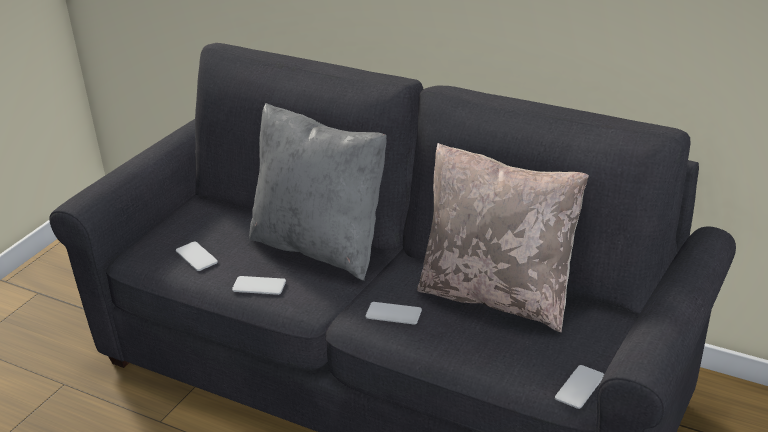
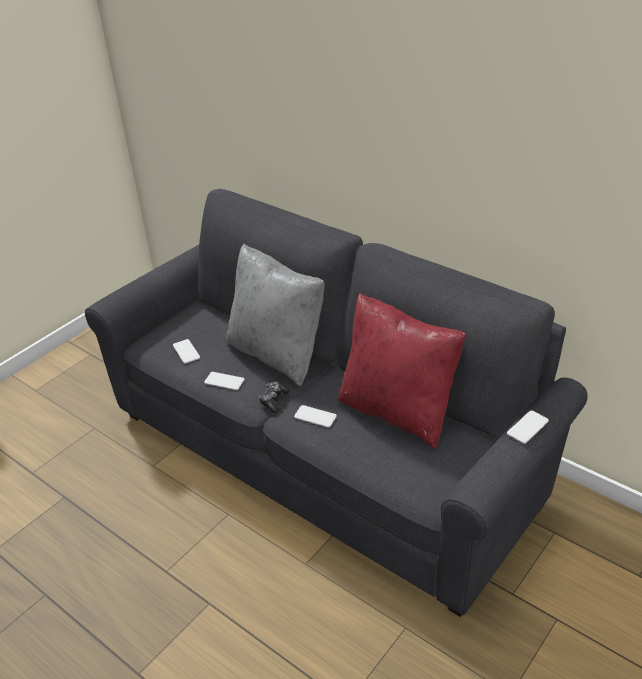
camera: 10 degrees right, 5 degrees up
beige pillow [417,143,589,332] -> red pillow [338,293,466,449]
phone [555,365,604,409] -> phone moved to [507,410,549,444]
none -> game controller [259,381,290,413]

